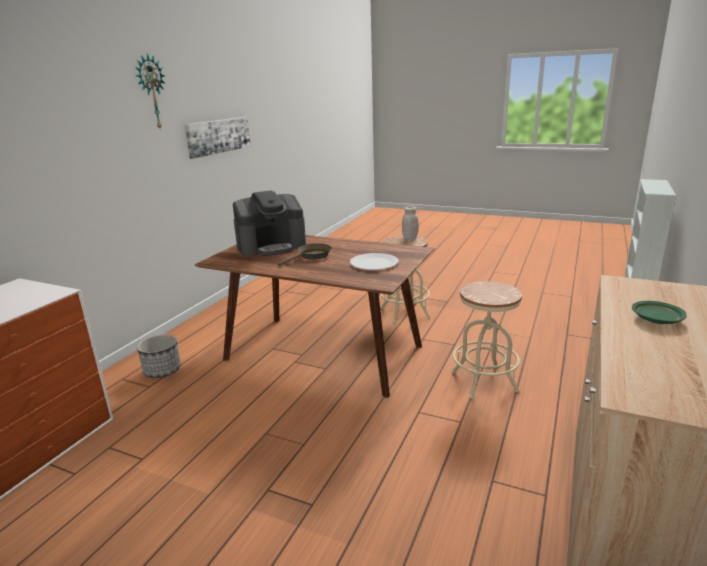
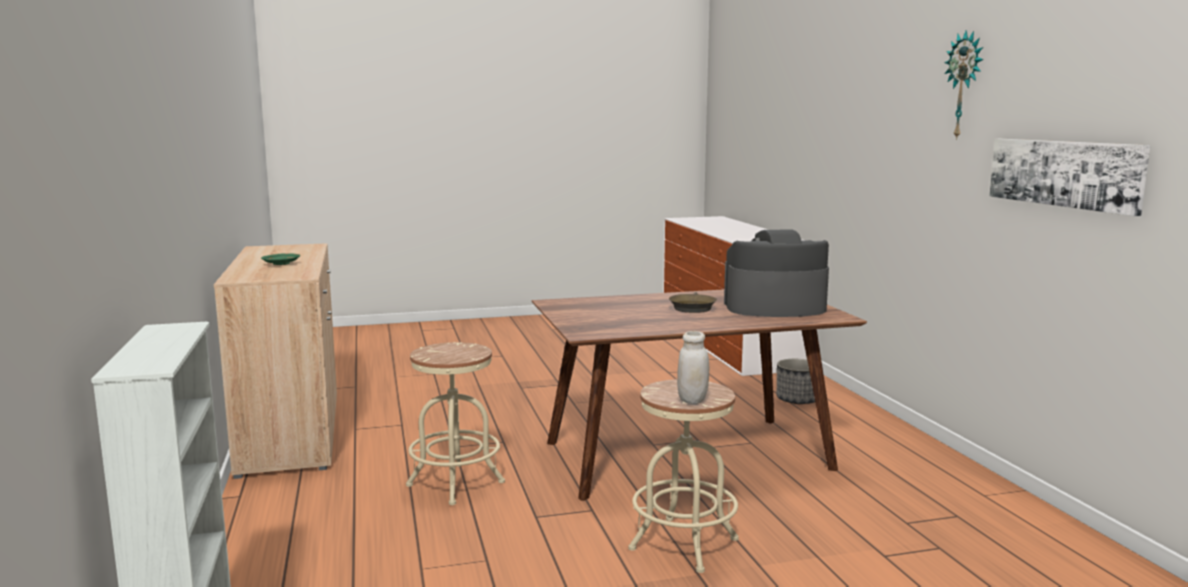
camera: 140 degrees right, 10 degrees down
coffee machine [233,190,306,257] -> coffee machine turned 60 degrees clockwise [724,230,829,317]
white plate [350,253,398,270] -> none

